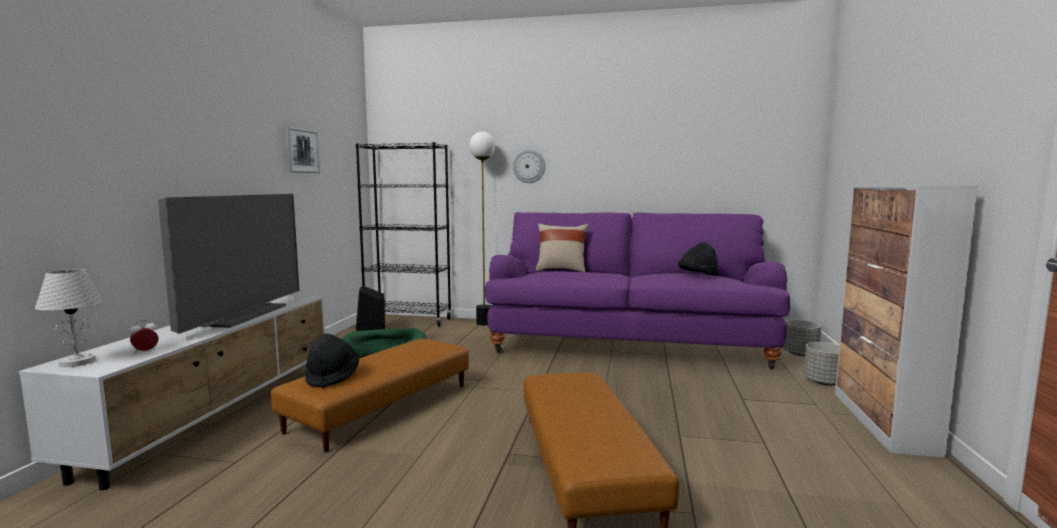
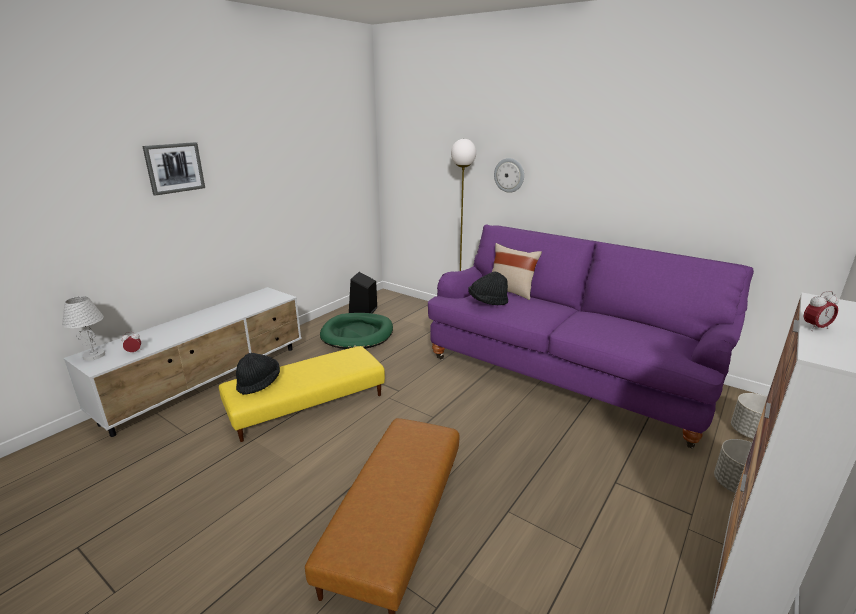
camera: 25 degrees right, 15 degrees up
television [158,194,299,334] -> none
brown ottoman [271,339,469,453] -> yellow ottoman [219,346,385,442]
picture [285,126,320,173] -> picture moved to [142,142,205,196]
black bookcase [356,142,452,327] -> none
black hat [678,242,719,275] -> black hat moved to [468,272,508,305]
none -> alarm clock [803,291,839,331]

